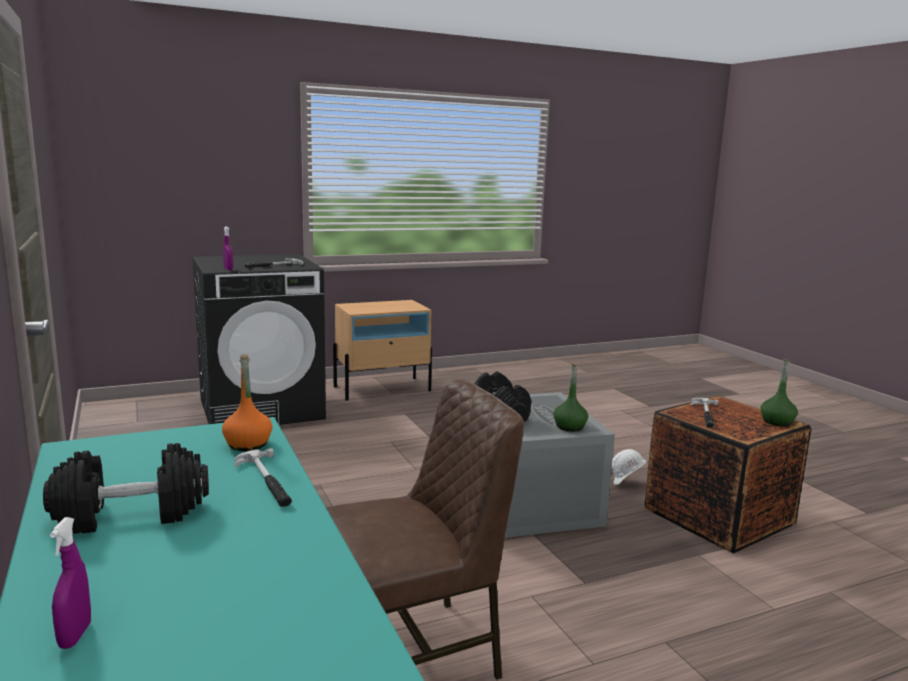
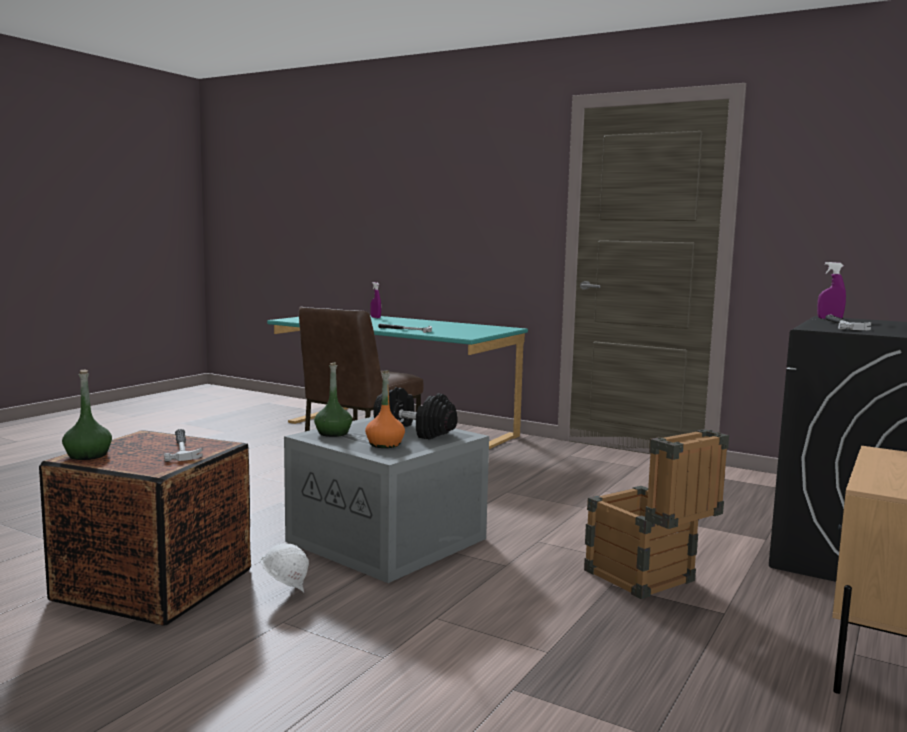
camera: 145 degrees right, 5 degrees down
black dumbbell [43,443,209,534] -> none
orange bottle [222,354,273,451] -> orange bottle moved to [365,370,405,448]
none -> crate [584,429,729,599]

